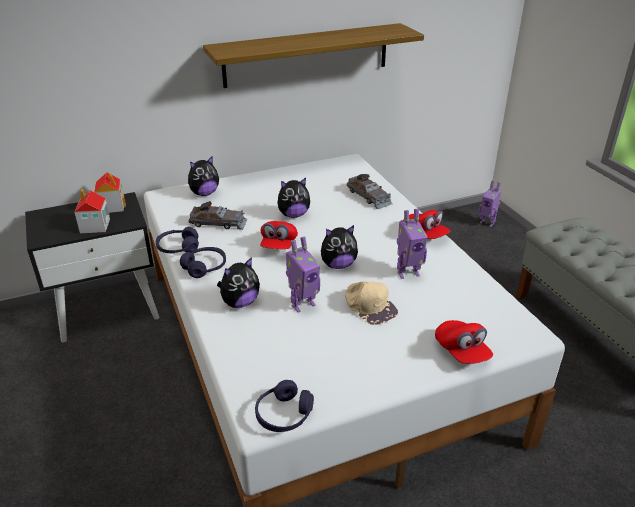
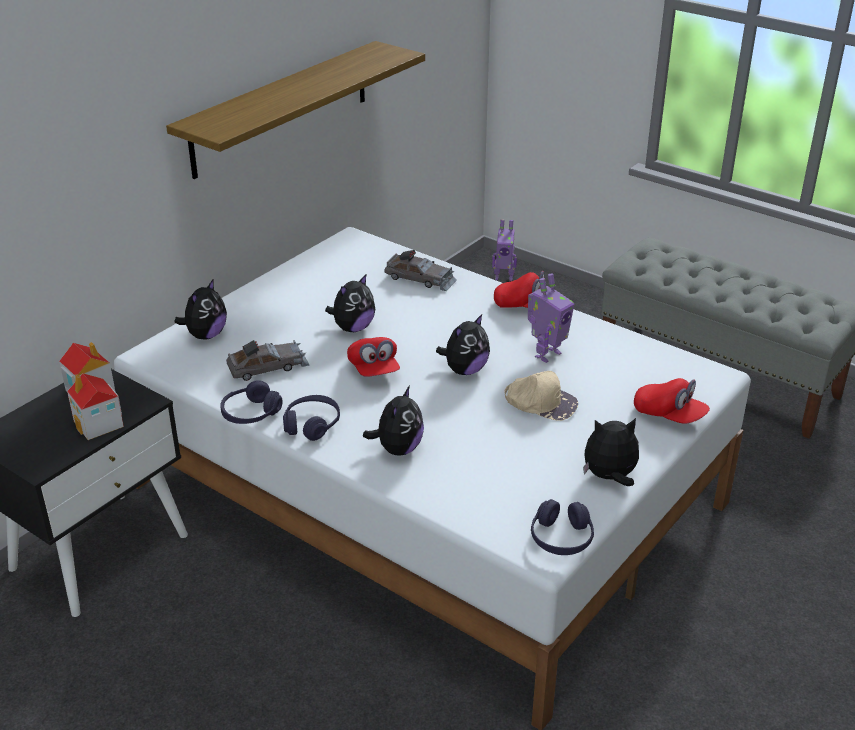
camera: 30 degrees left, 0 degrees up
toy robot [286,237,320,313] -> none
none -> plush toy [583,418,639,486]

